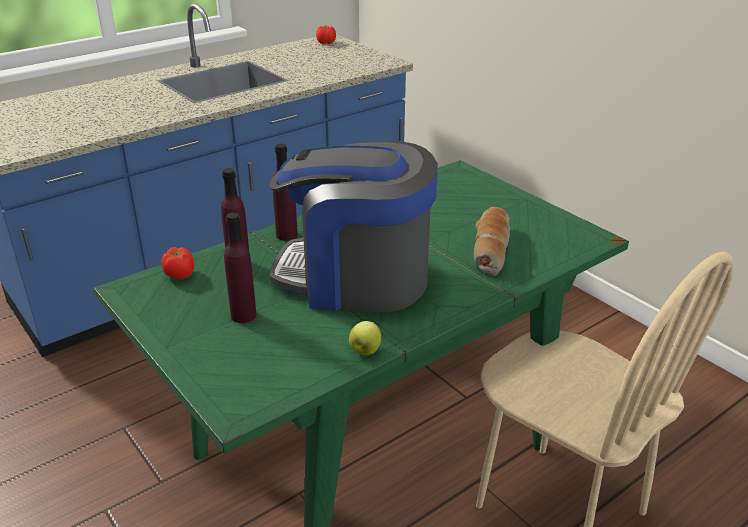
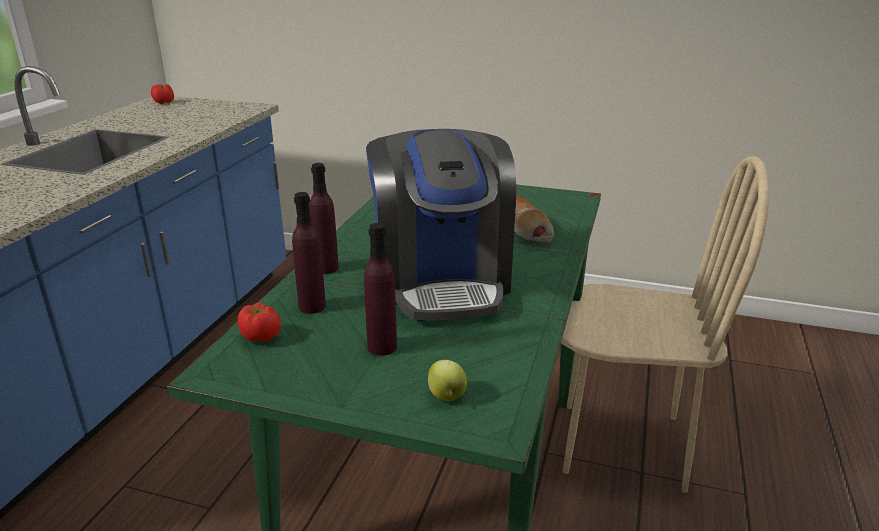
camera: 35 degrees left, 5 degrees down
coffee machine [269,140,438,312] -> coffee machine turned 75 degrees counterclockwise [366,129,516,321]
apple [349,321,381,355] -> apple moved to [428,360,467,401]

